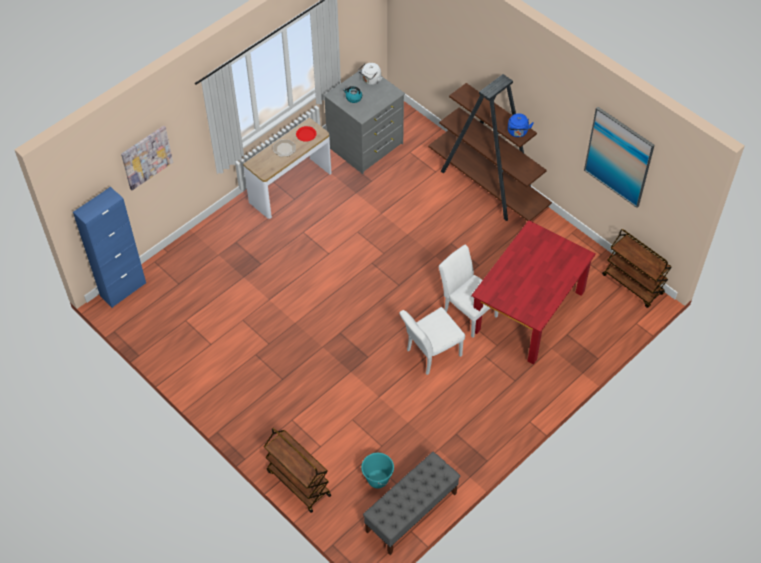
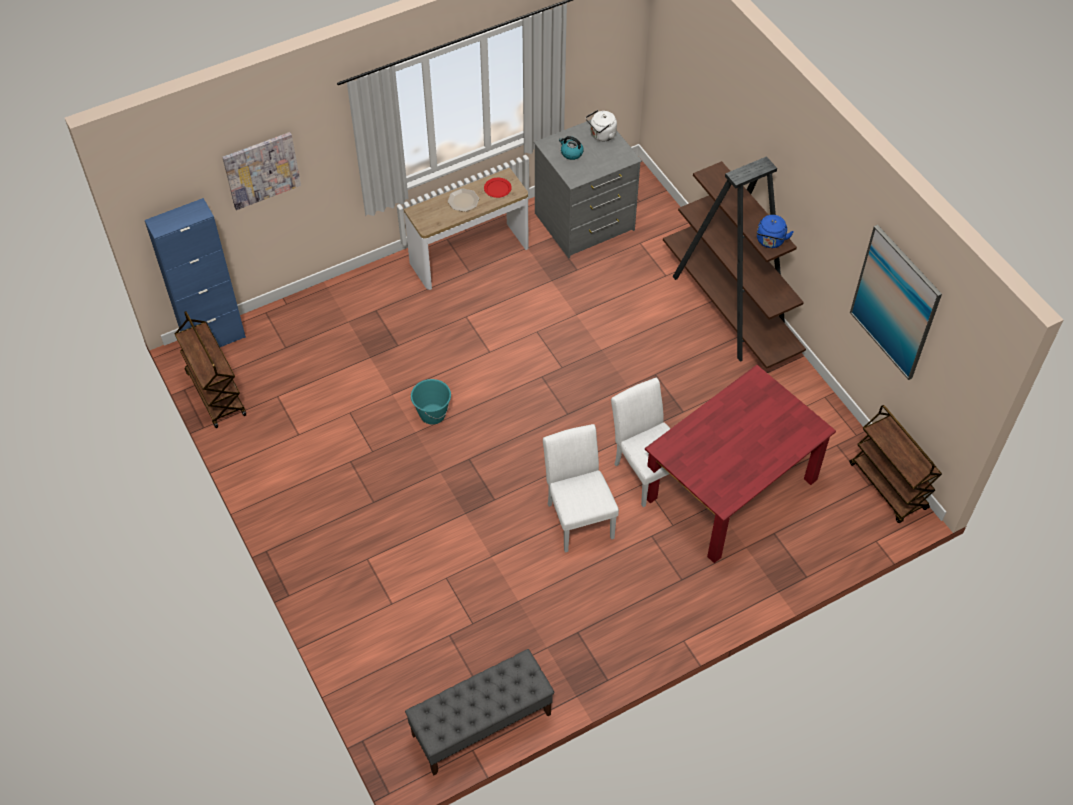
camera: 15 degrees right, 0 degrees up
brown cart [264,428,331,513] -> brown cart moved to [175,311,246,428]
turquoise bucket [361,453,394,488] -> turquoise bucket moved to [411,379,451,425]
white chair [399,307,465,375] -> white chair turned 90 degrees clockwise [543,424,619,553]

